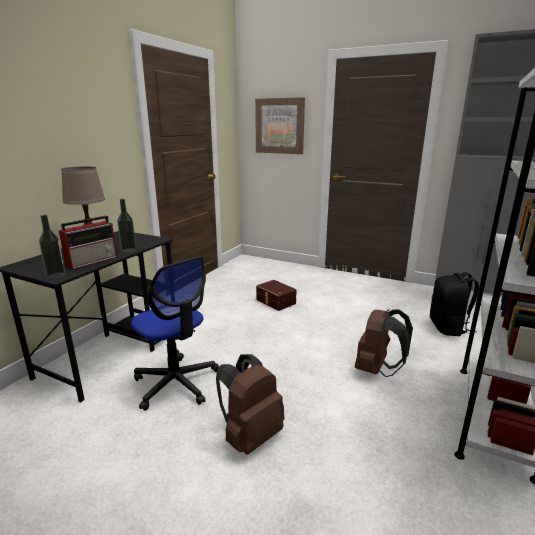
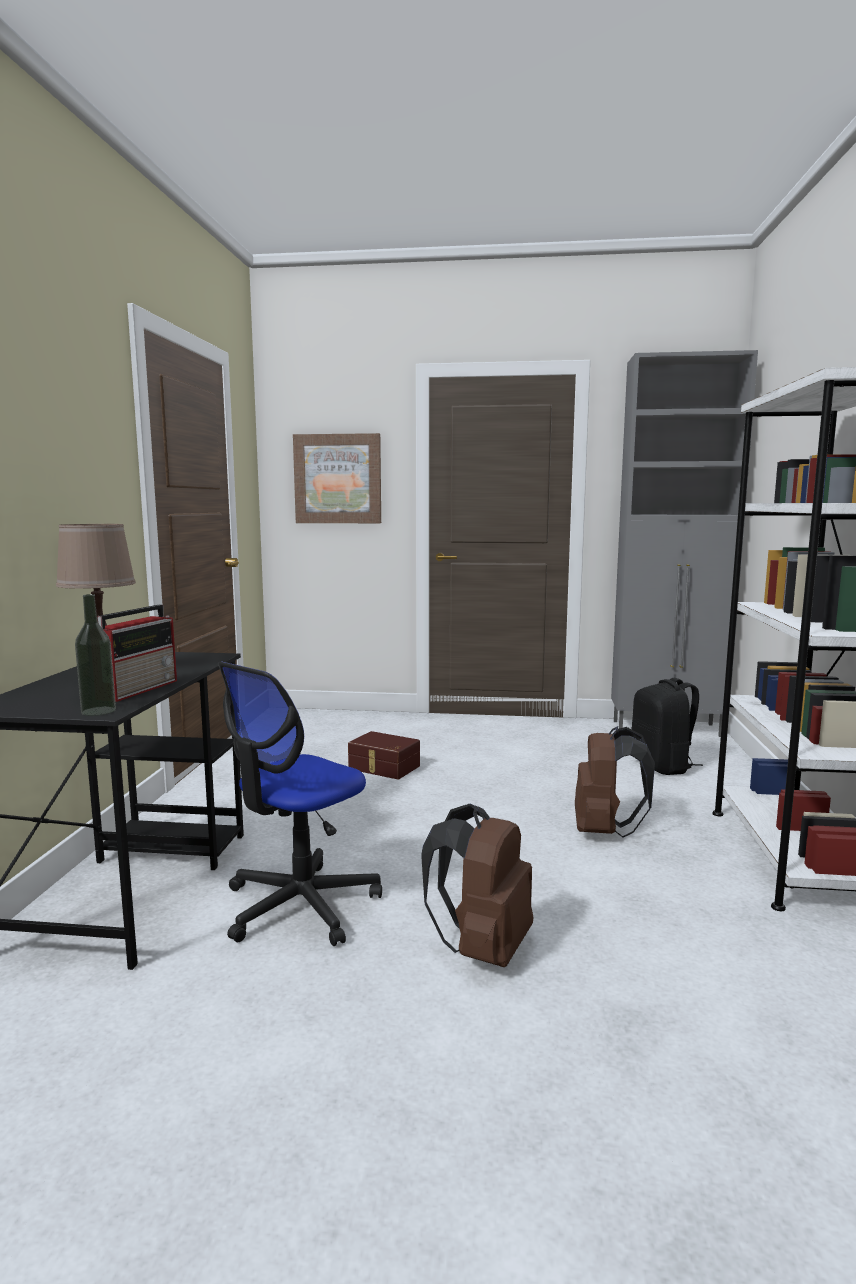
camera: 20 degrees left, 10 degrees down
bottle [117,199,136,253] -> none
office chair [131,256,219,411] -> office chair turned 105 degrees clockwise [218,662,382,946]

